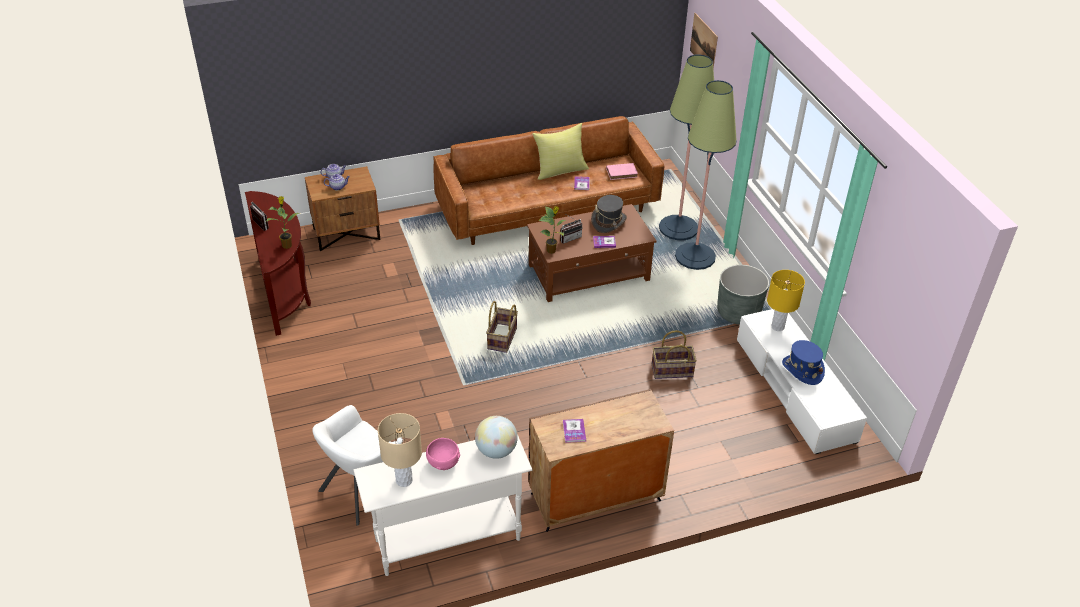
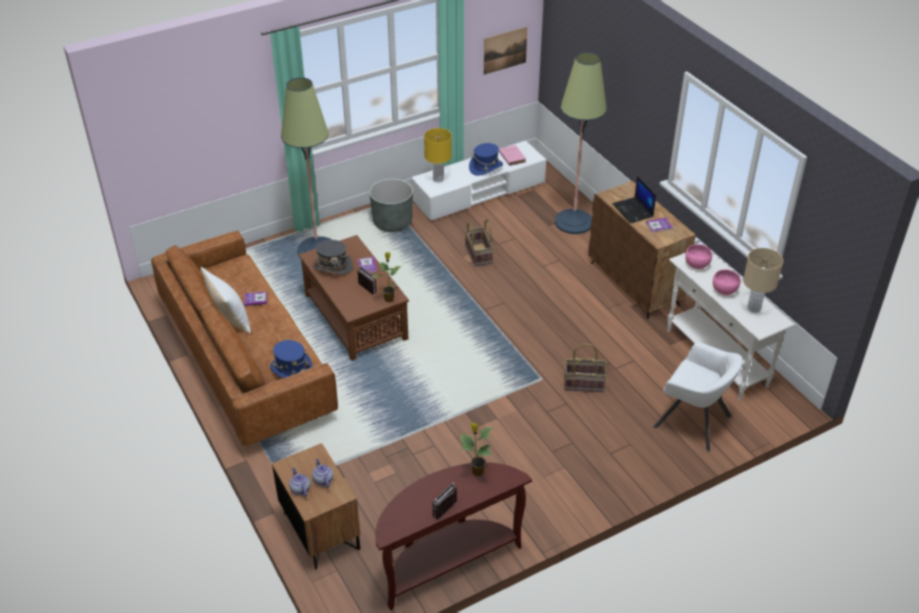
camera: 100 degrees left, 0 degrees up
globe [475,416,518,459] -> pink bowl [685,244,712,269]
basket [486,301,518,353] -> basket moved to [564,344,607,392]
yellow pillow [532,123,589,180] -> white pillow [201,267,251,334]
pink book [606,163,638,180] -> pink book moved to [499,145,526,166]
floor lamp [659,54,714,240] -> floor lamp moved to [555,52,607,234]
picture [690,13,718,69] -> picture moved to [484,27,527,75]
none -> blue hat [270,340,312,378]
none -> laptop [612,176,656,223]

